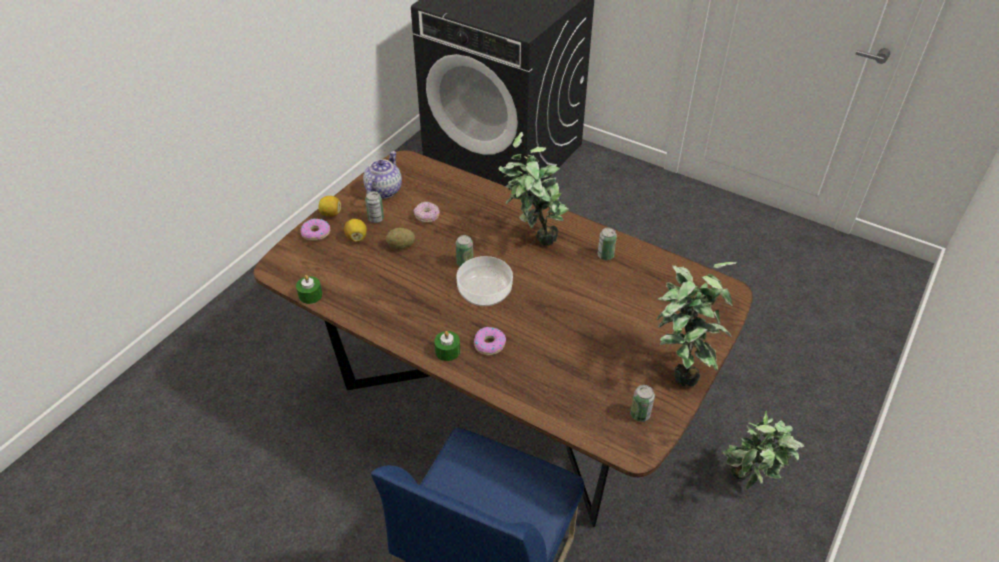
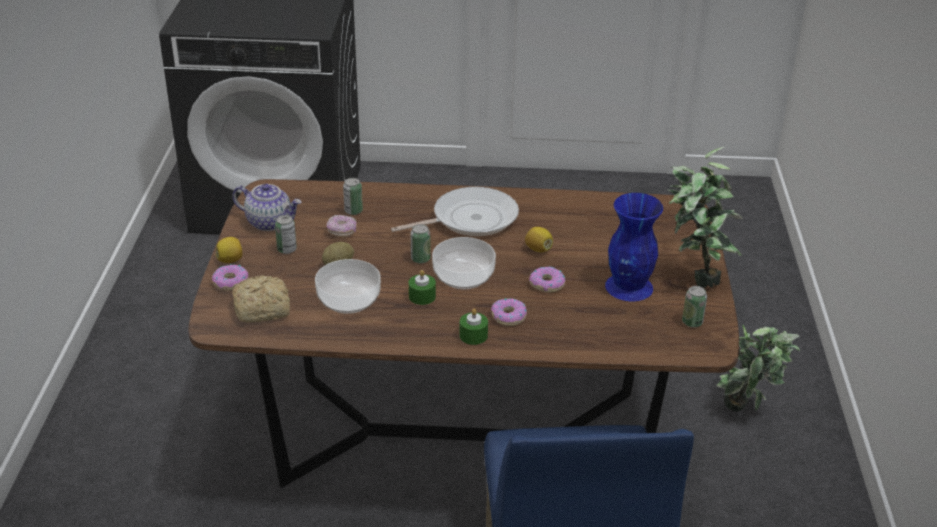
camera: 30 degrees left, 10 degrees down
green candle [296,275,323,304] -> green candle moved to [408,270,436,305]
lemon [344,219,367,242] -> lemon moved to [525,227,553,252]
teapot [363,151,402,199] -> teapot turned 120 degrees clockwise [232,184,301,231]
potted plant [498,132,569,246] -> frying pan [391,187,519,236]
can [598,227,617,260] -> can moved to [343,178,363,215]
none -> bread [232,276,290,323]
none -> bowl [315,259,381,314]
none -> donut [529,267,565,292]
none -> blue vase [605,193,663,301]

